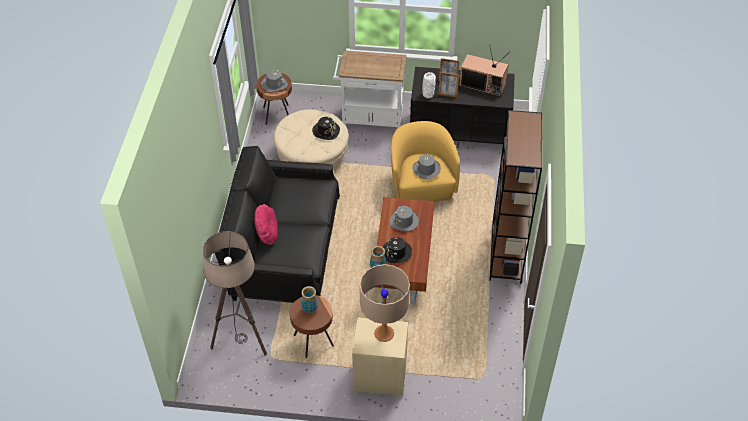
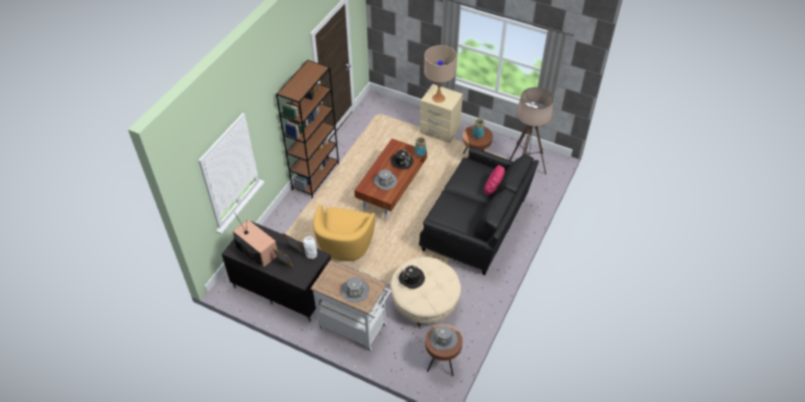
camera: 160 degrees left, 0 degrees up
grey hat [412,153,441,179] -> grey hat moved to [341,277,369,302]

